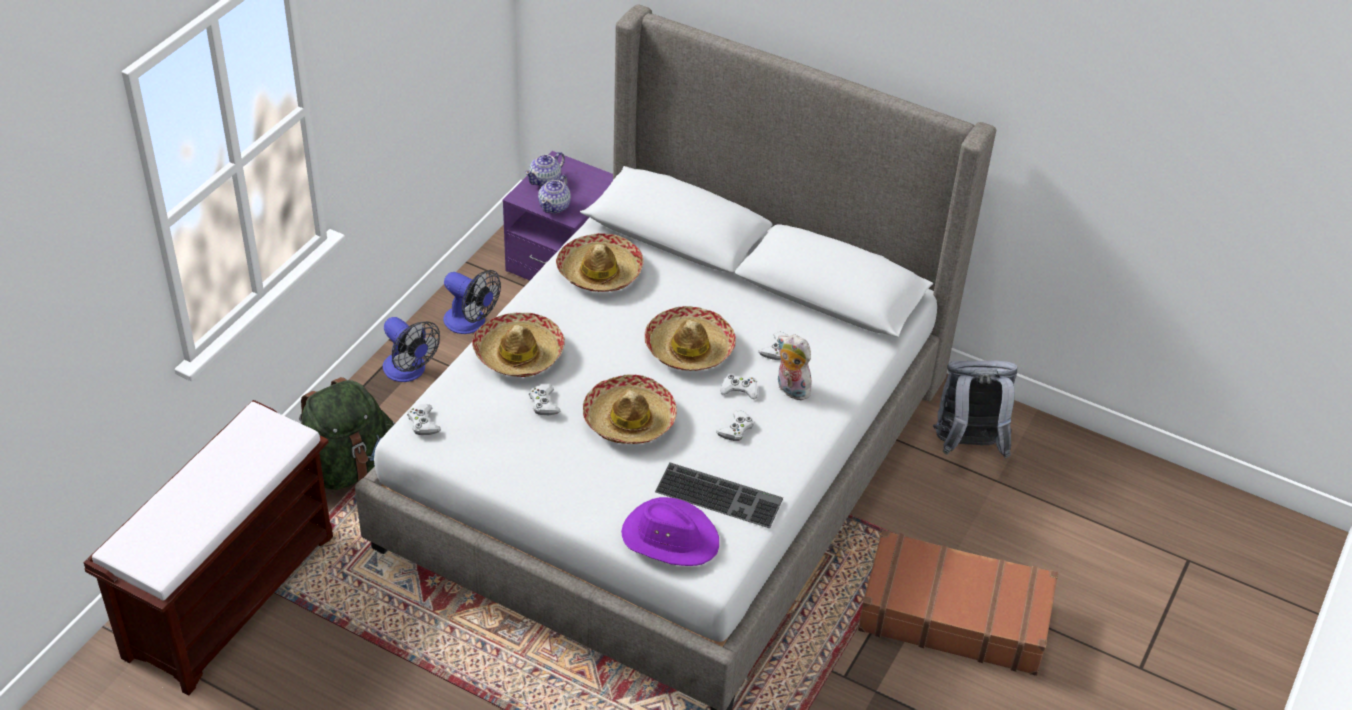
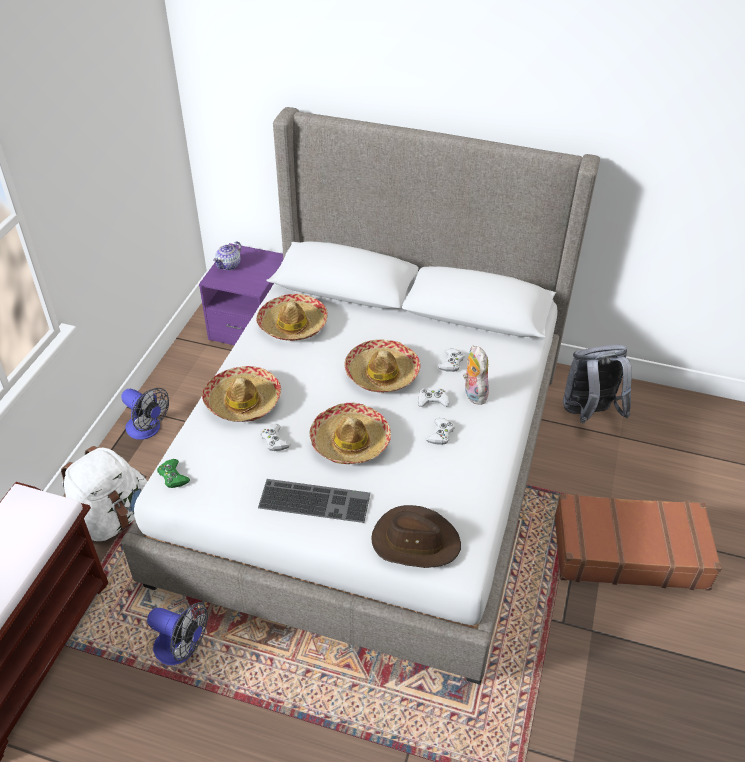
camera: 10 degrees left, 0 degrees up
green backpack [299,377,395,490] -> white backpack [61,446,147,541]
white game controller [407,404,441,435] -> green game controller [157,459,190,488]
fan [443,270,501,334] -> fan moved to [147,602,208,665]
teapot [538,175,571,213] -> none
purple hat [621,497,719,566] -> brown hat [371,505,461,568]
keyboard [655,463,783,528] -> keyboard moved to [258,479,370,523]
plush toy [778,334,812,400] -> plush toy turned 45 degrees clockwise [463,346,489,405]

